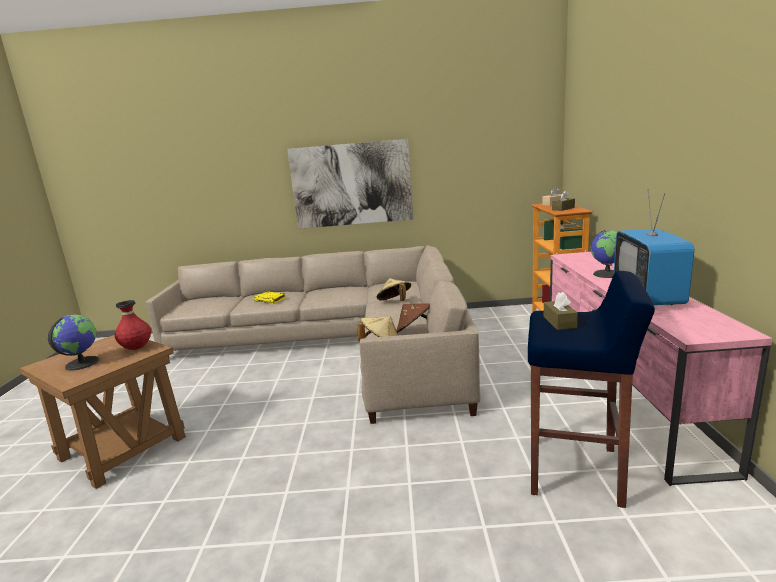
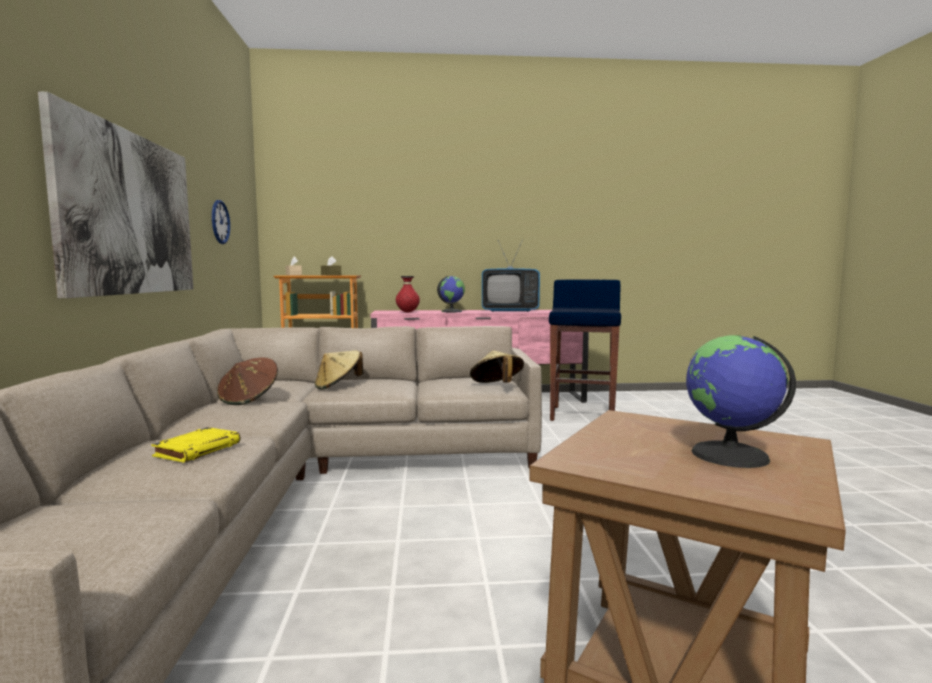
camera: 95 degrees left, 10 degrees down
red vase [115,300,151,350] -> red vase moved to [396,276,420,312]
brown hat [396,303,430,333] -> brown hat moved to [217,357,278,405]
brown tissue box [544,292,578,330] -> none
none -> wall clock [212,200,230,244]

